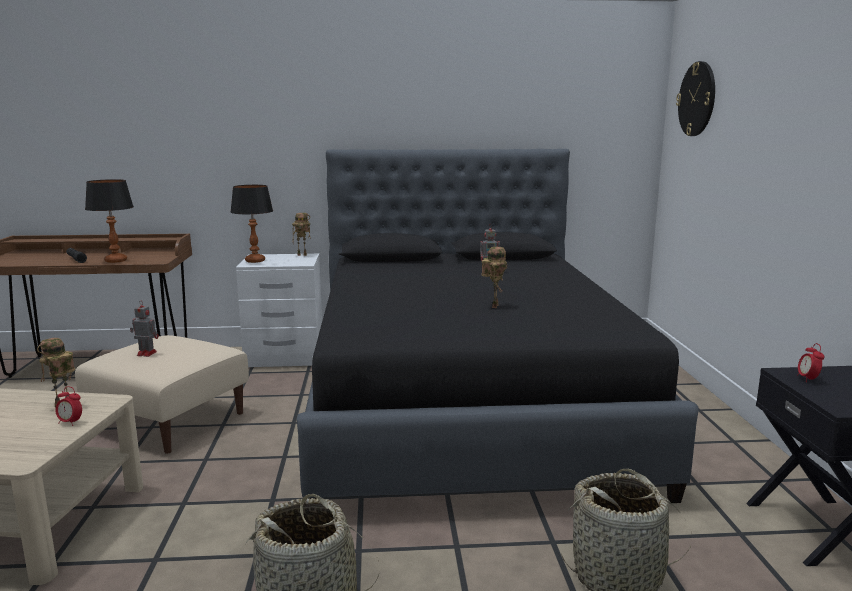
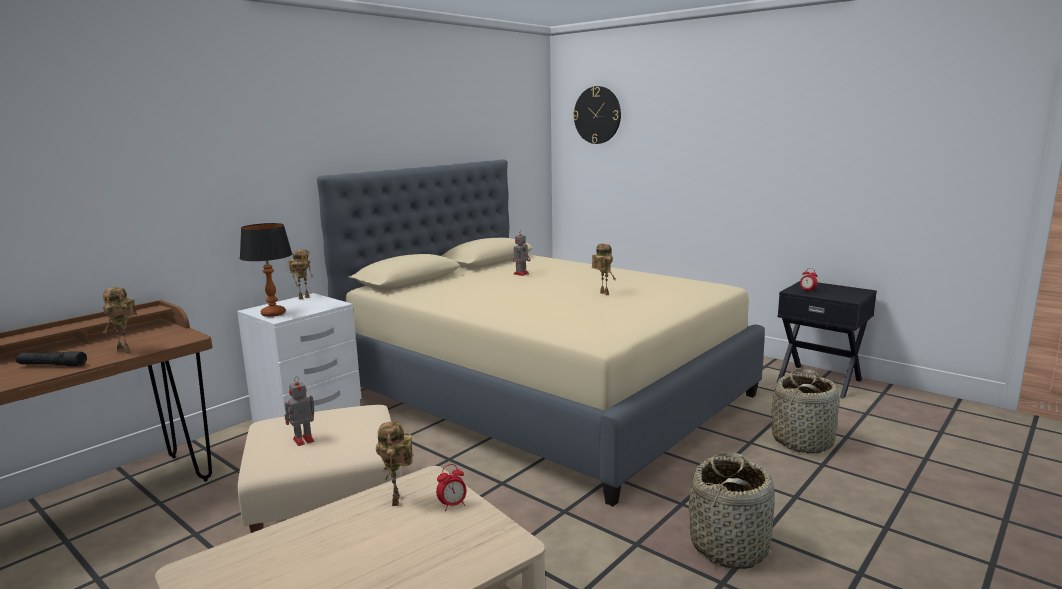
camera: 45 degrees left, 0 degrees up
table lamp [85,179,134,263] -> toy robot [103,287,137,354]
black bed [297,149,699,503] -> beige bed [317,159,765,506]

